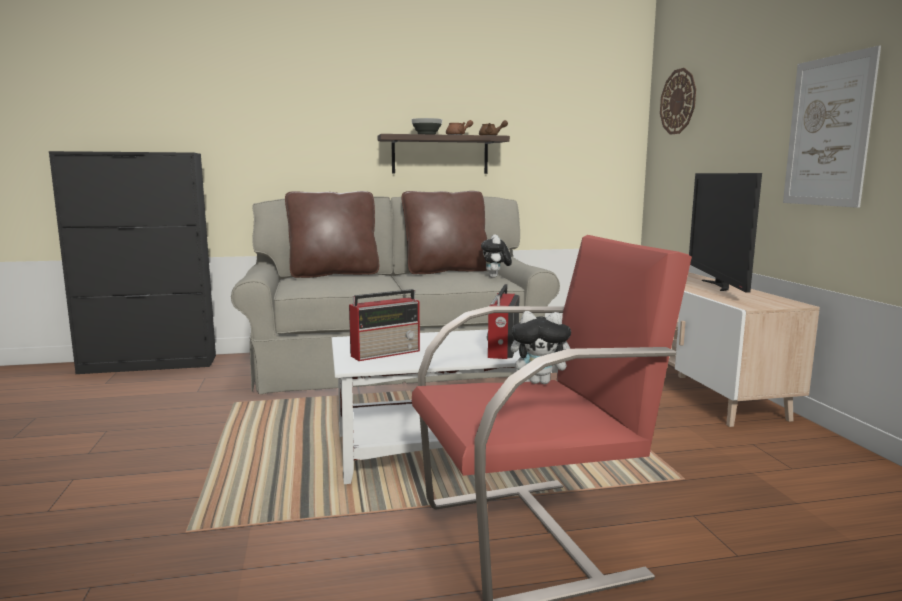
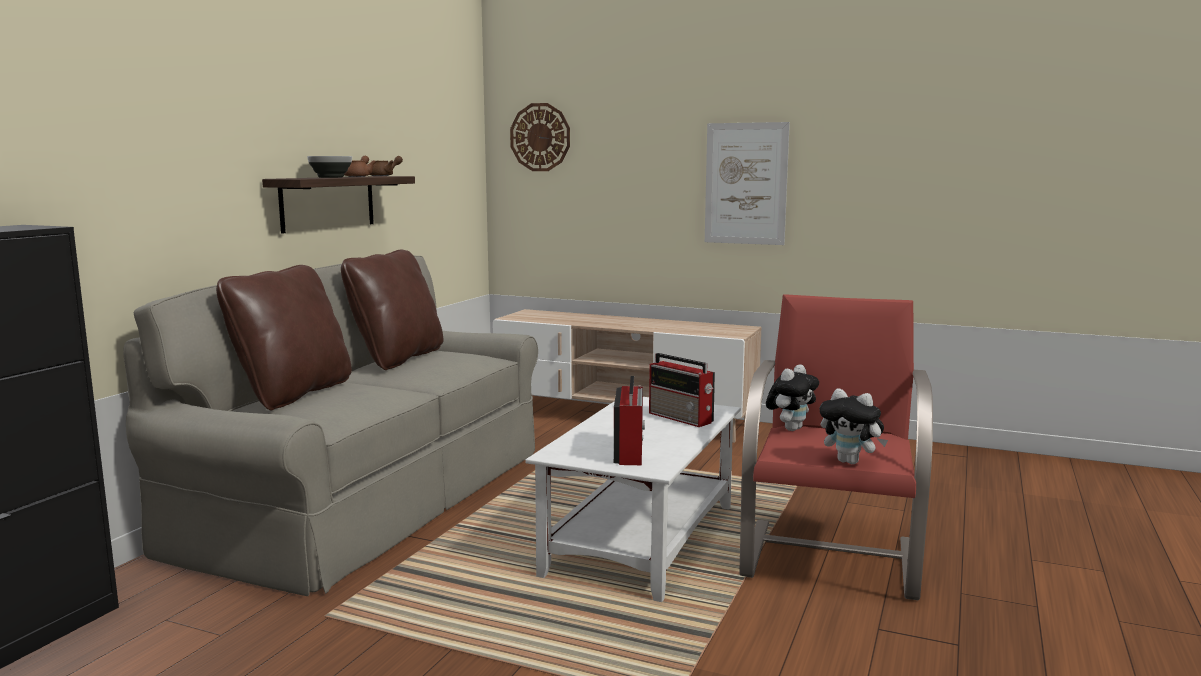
camera: 55 degrees left, 0 degrees up
plush toy [481,235,512,278] -> plush toy moved to [820,388,888,464]
television [689,173,762,293] -> none

